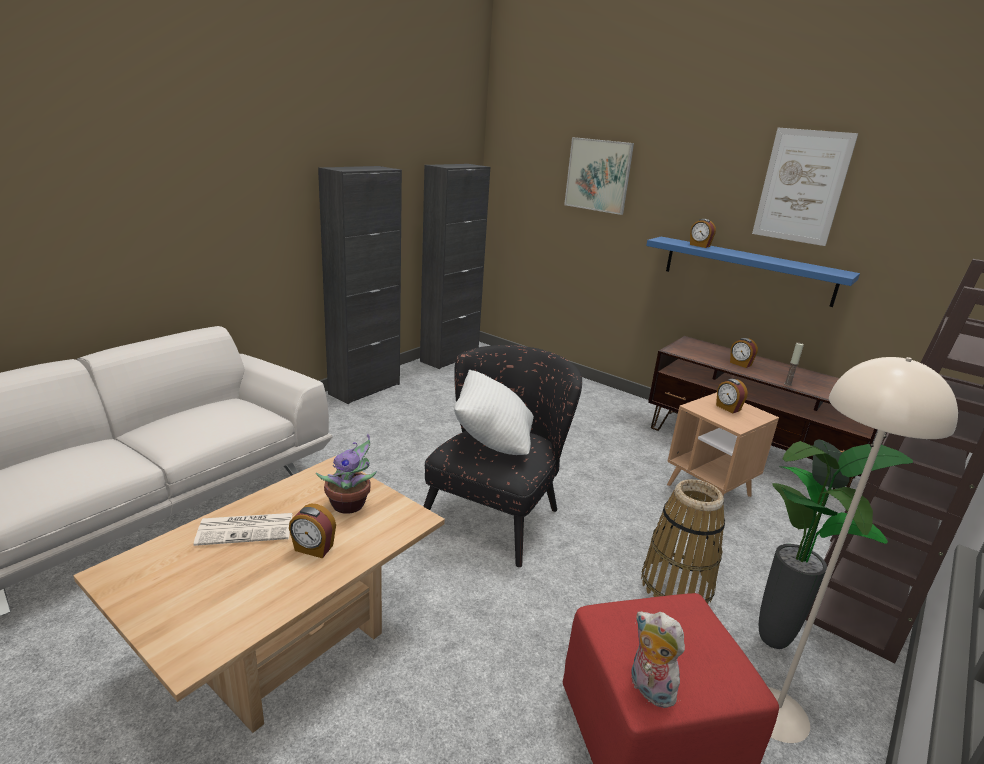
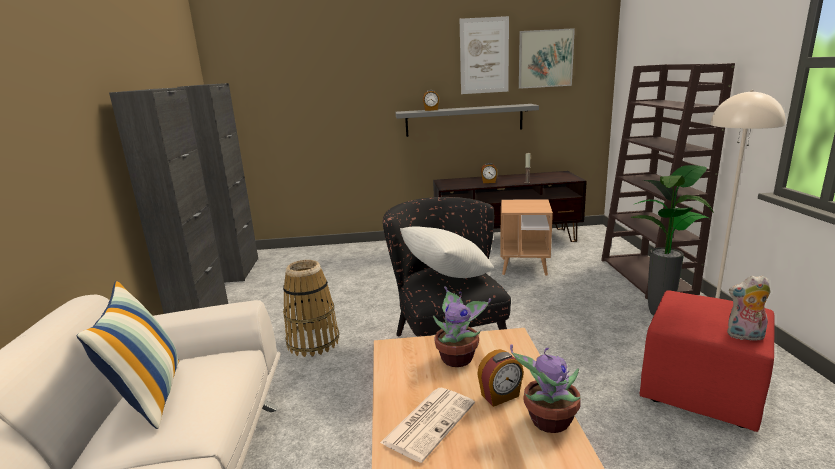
camera: 40 degrees left, 5 degrees down
picture [564,137,634,215] -> picture moved to [519,28,575,89]
basket [641,479,725,604] -> basket moved to [283,260,339,357]
blue shelf [646,237,860,307] -> grey shelf [396,104,539,137]
alarm clock [716,379,748,414] -> none
none -> pillow [76,281,179,429]
none -> potted plant [510,344,581,433]

